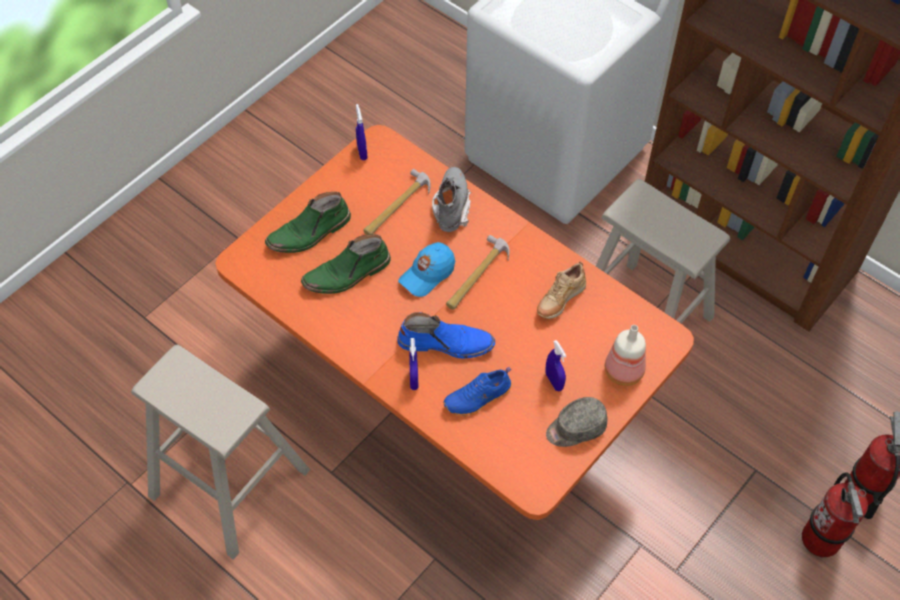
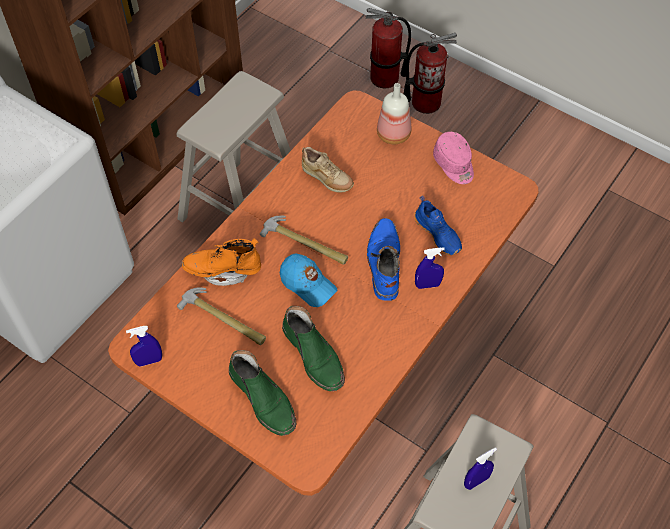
camera: 95 degrees left, 0 degrees up
grey boot [432,167,471,232] -> orange boot [182,238,261,286]
blue spray bottle [545,340,566,391] -> blue spray bottle moved to [464,447,497,490]
grey cap [546,397,608,447] -> pink cap [433,132,474,184]

